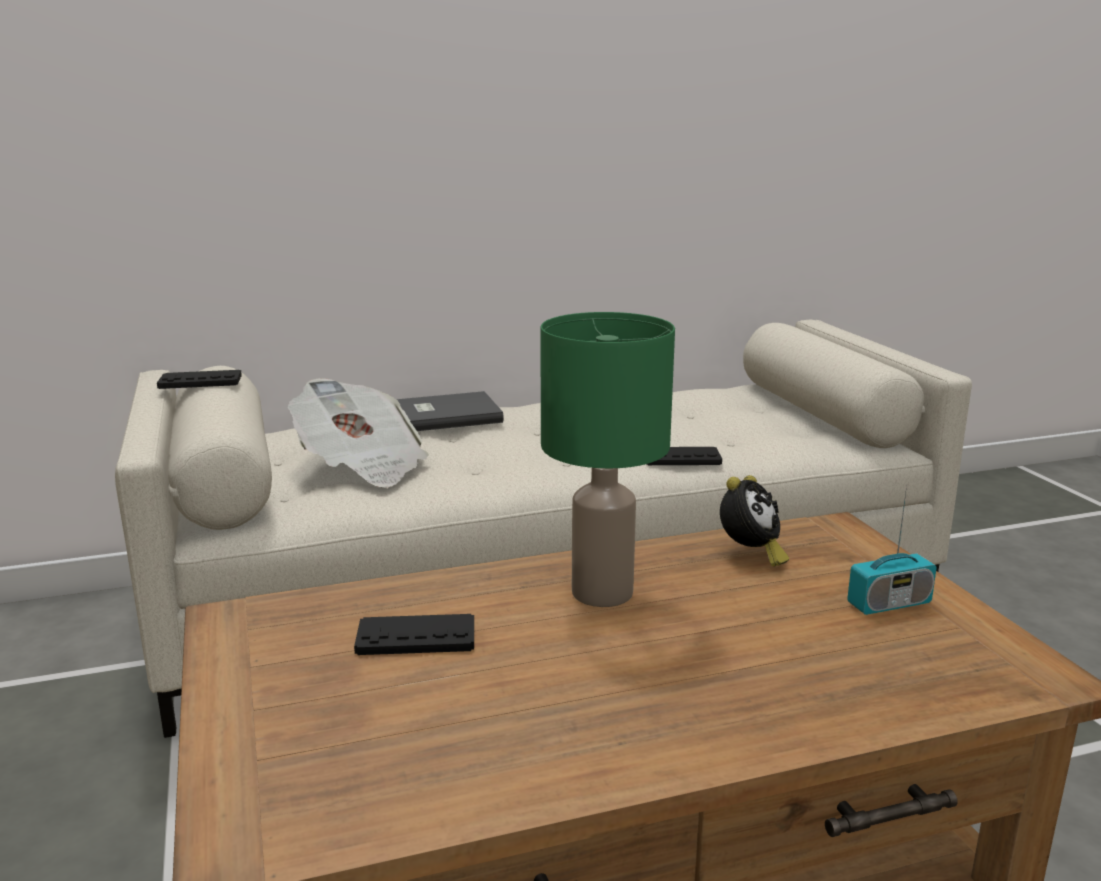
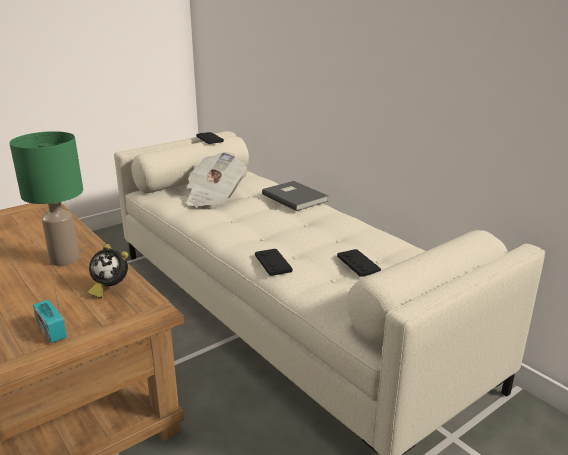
camera: 70 degrees right, 5 degrees up
black game controller [354,614,474,655] -> black game controller moved to [337,249,381,277]

